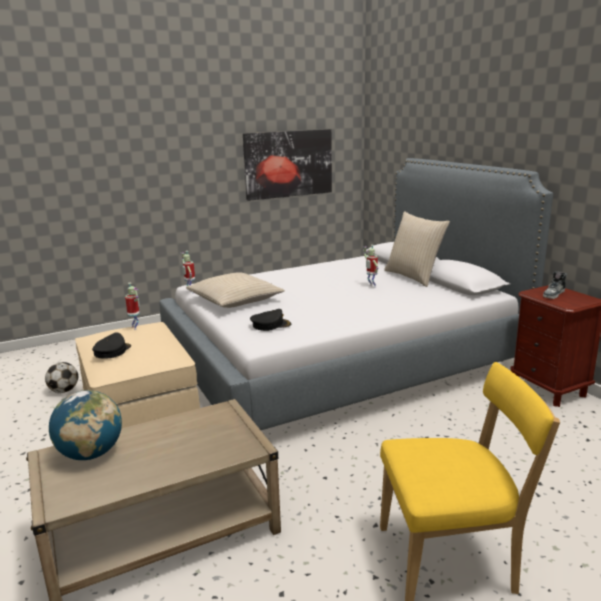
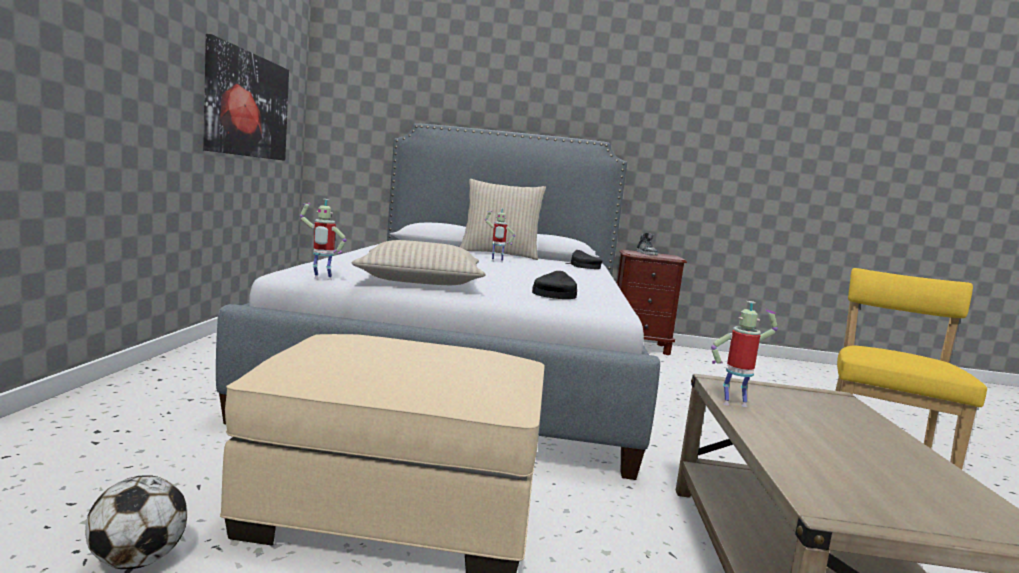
camera: 60 degrees left, 10 degrees down
globe [49,390,122,460] -> none
black cap [92,332,131,359] -> black cap moved to [565,250,603,269]
toy robot [125,282,140,330] -> toy robot moved to [711,301,778,407]

